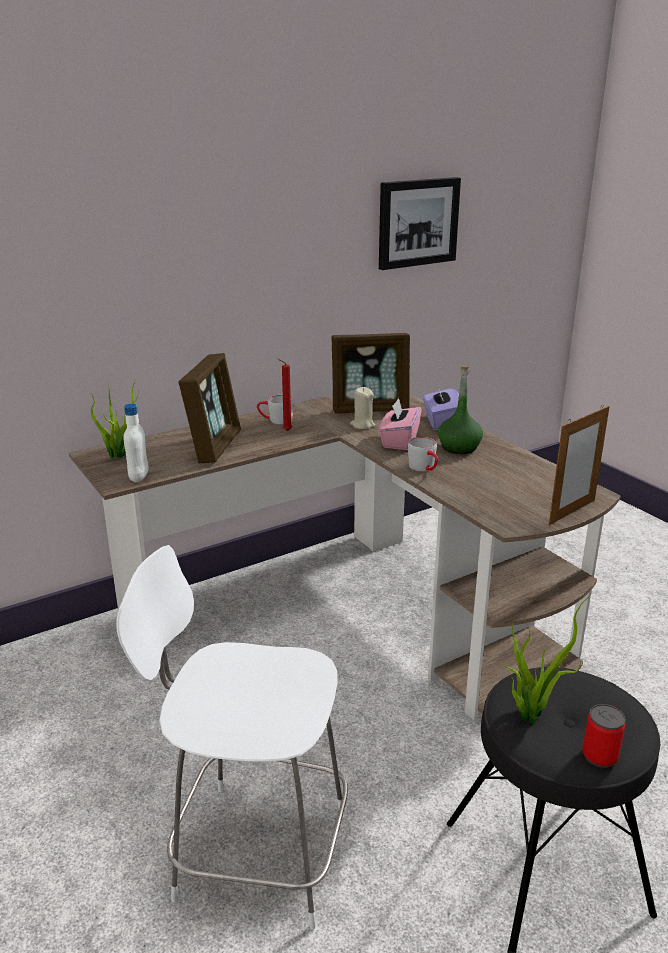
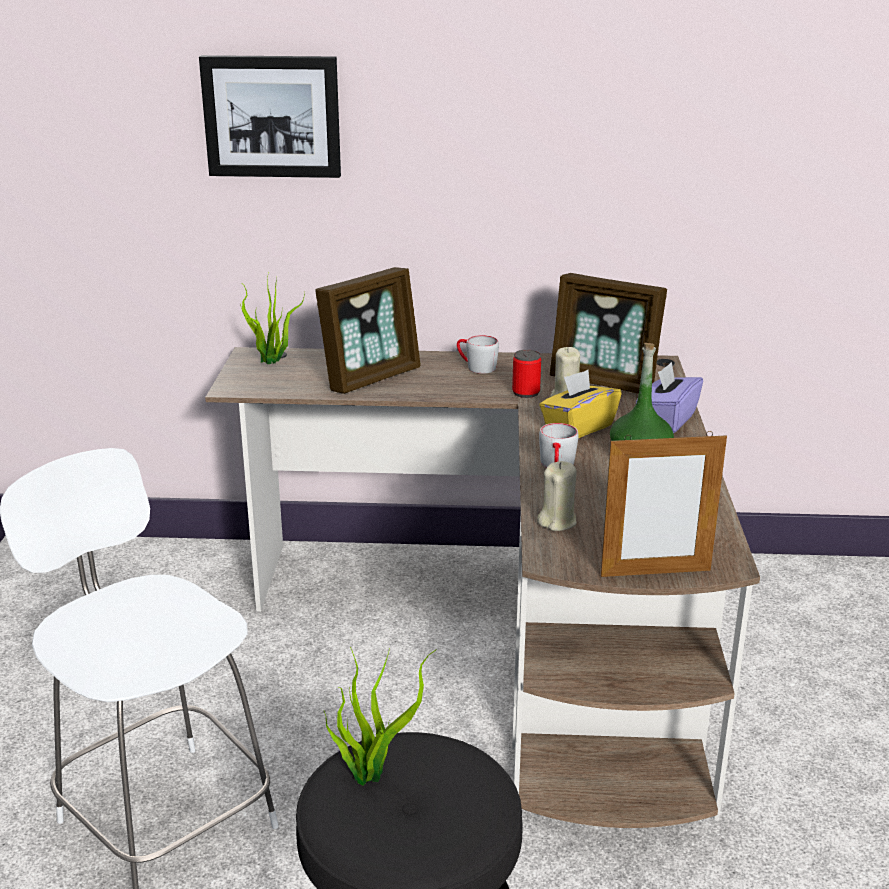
camera: 35 degrees right, 0 degrees up
white bottle [124,404,149,482] -> none
red candle [278,359,292,431] -> none
picture [379,177,461,270] -> picture moved to [199,55,341,178]
pink tissue box [379,398,422,450] -> yellow tissue box [539,370,622,438]
can [582,704,626,768] -> can moved to [512,350,541,398]
none -> beige candle [537,461,577,531]

